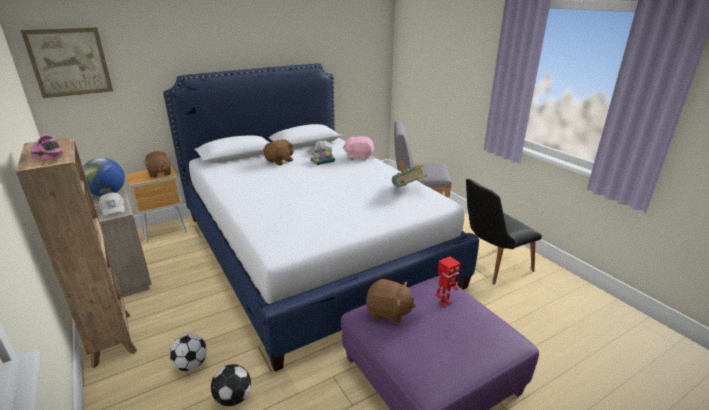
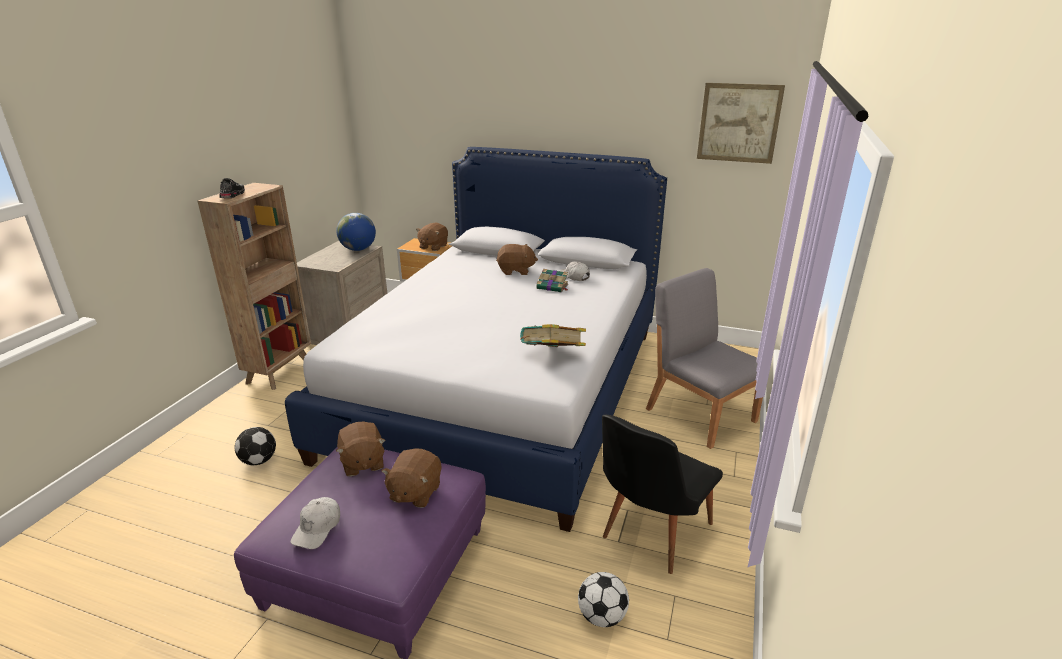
camera: 50 degrees right, 0 degrees up
picture [21,27,113,98] -> picture moved to [697,83,785,164]
pink shoe [31,135,64,160] -> black shoe [219,178,245,198]
white cap [99,193,125,216] -> white cap moved to [291,497,340,549]
football [169,334,207,371] -> football moved to [578,572,629,627]
pink plush toy [342,136,374,160] -> none
toy robot [436,256,461,307] -> brown plush toy [382,448,442,508]
black chair [466,179,542,284] -> black chair turned 75 degrees counterclockwise [602,415,723,574]

